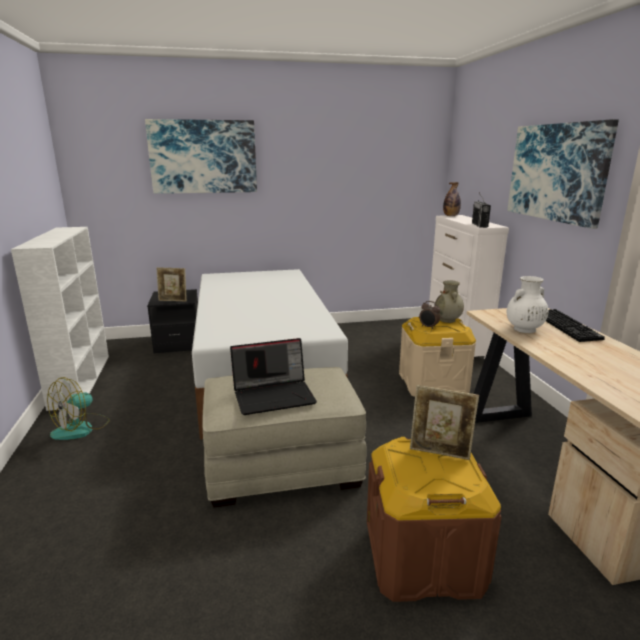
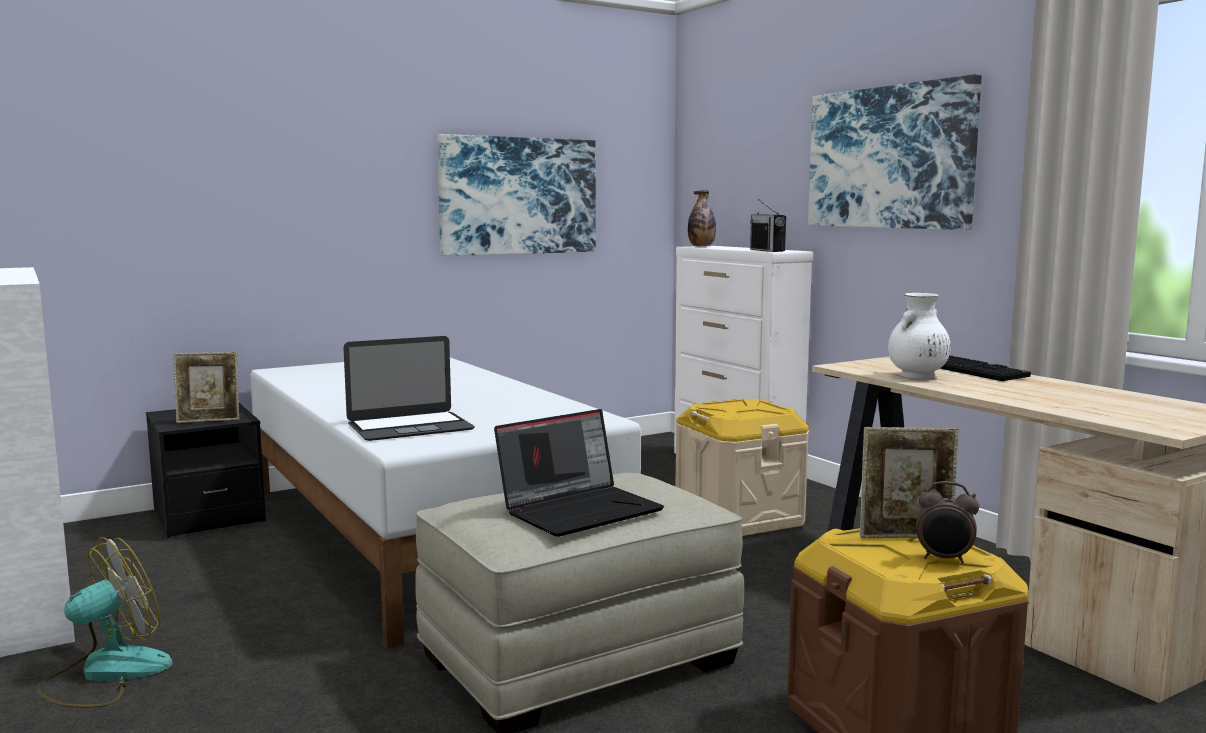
camera: 20 degrees left, 10 degrees down
fan [47,377,110,440] -> fan turned 150 degrees counterclockwise [37,537,172,708]
picture [145,119,257,194] -> picture moved to [437,134,596,256]
alarm clock [419,301,440,328] -> alarm clock moved to [916,481,979,564]
beige vase [434,280,464,323] -> none
none -> laptop [343,336,475,441]

